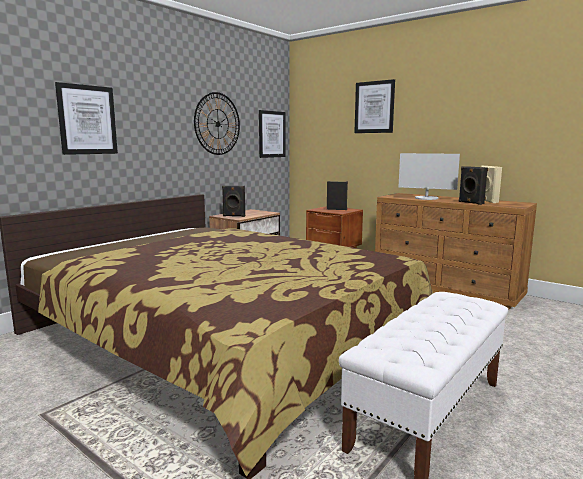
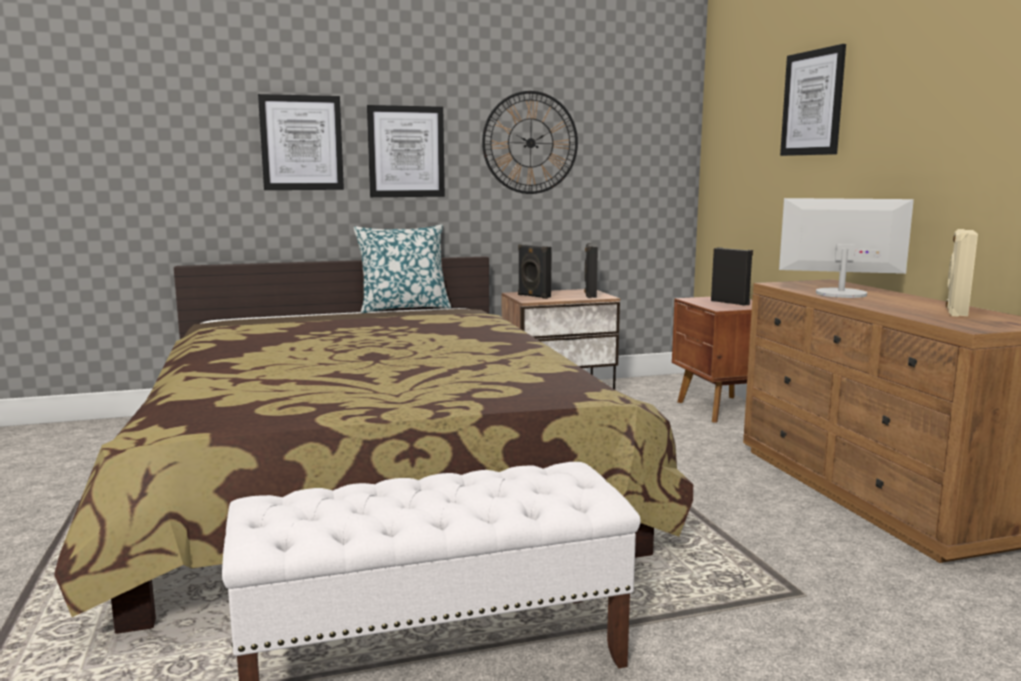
camera: 35 degrees right, 0 degrees up
picture [259,110,286,158] -> picture moved to [367,105,445,197]
monitor [399,153,460,200] -> monitor turned 135 degrees clockwise [779,198,914,298]
black speaker [459,166,488,205] -> black speaker moved to [584,243,598,298]
none -> pillow [354,224,451,313]

